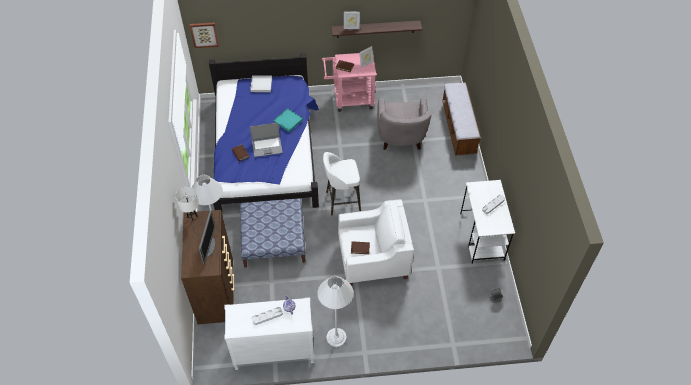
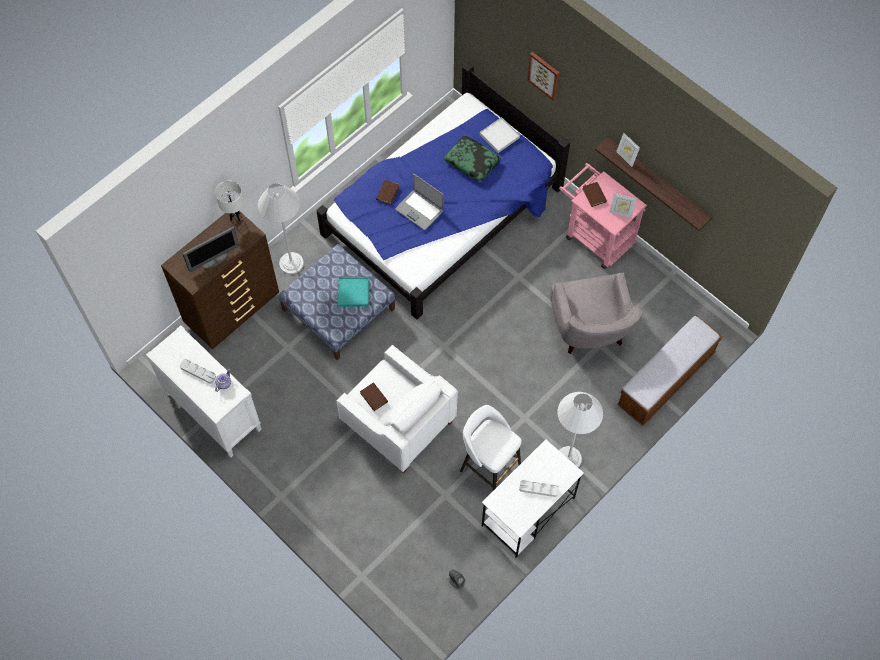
camera: 50 degrees right, 10 degrees up
picture [190,22,219,48] -> picture moved to [527,52,559,101]
turquoise tray [274,108,303,132] -> turquoise tray moved to [338,278,369,307]
white floor lamp [317,276,353,347] -> white floor lamp moved to [557,392,603,468]
white stool [323,152,361,216] -> white stool moved to [460,405,522,491]
grey armchair [377,98,431,150] -> grey armchair turned 60 degrees counterclockwise [550,273,643,354]
none -> pillow [444,136,501,182]

